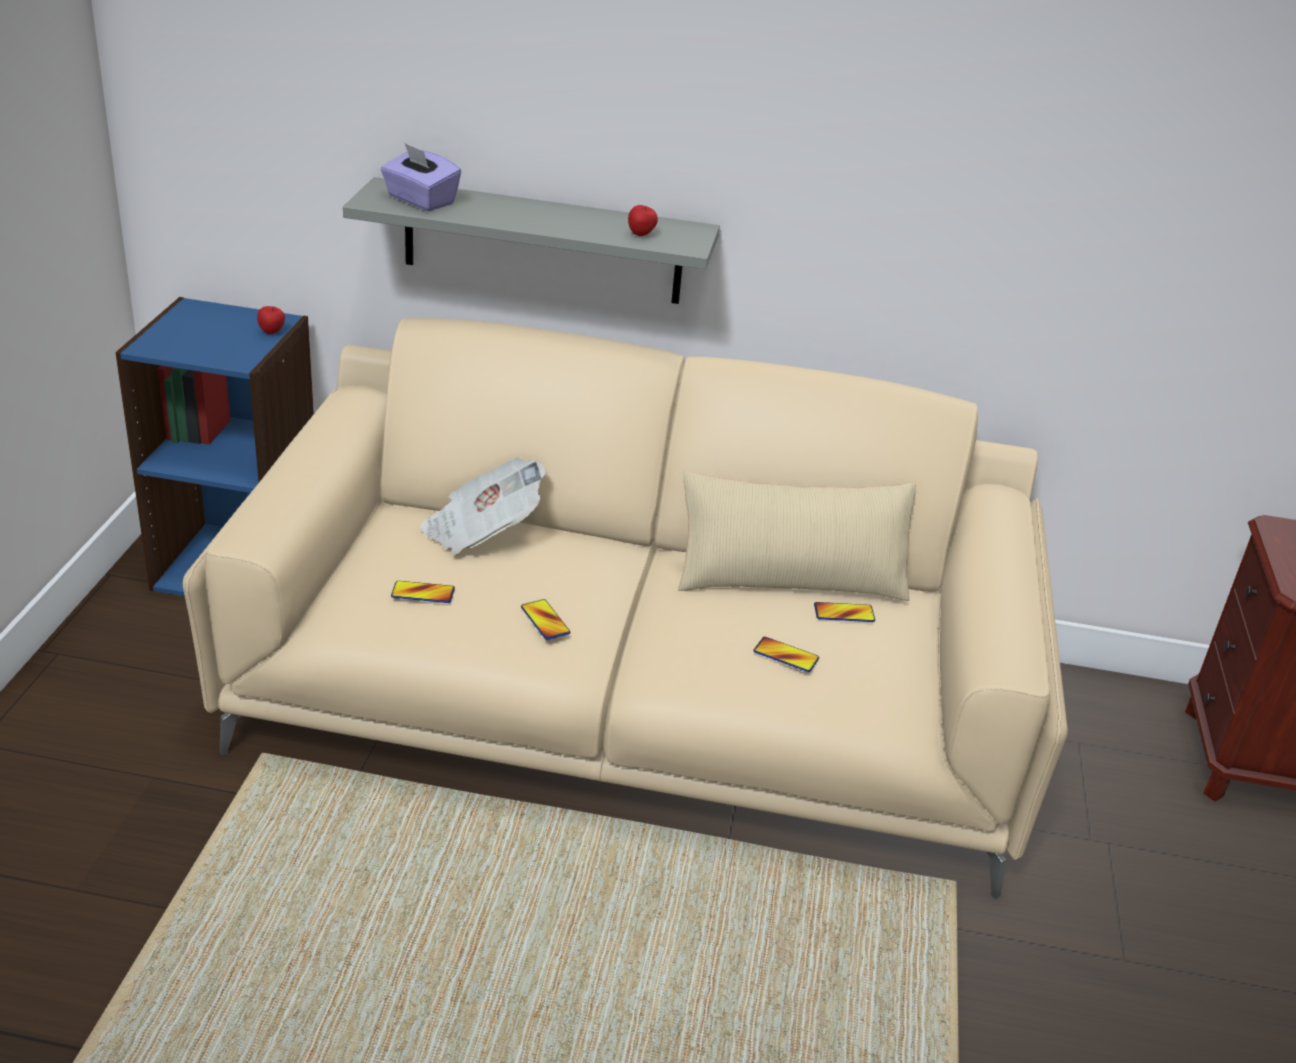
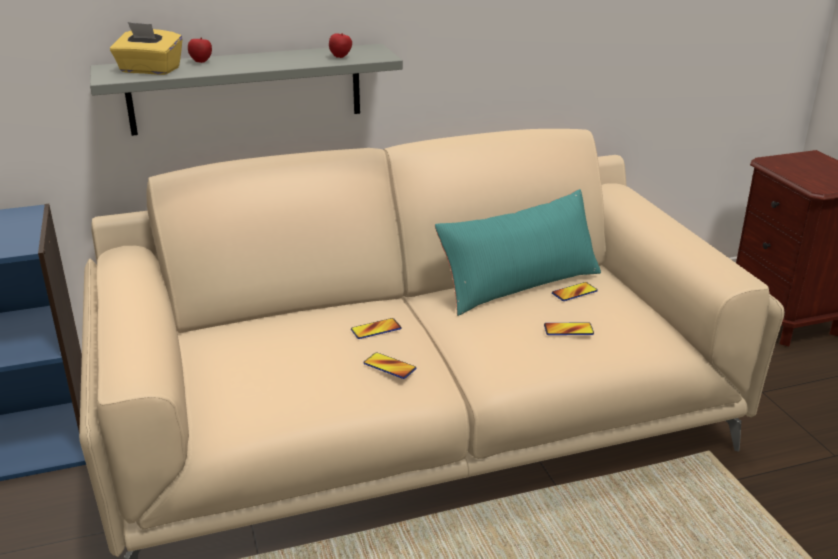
camera: 25 degrees left, 5 degrees down
apple [257,306,285,334] -> apple moved to [188,37,212,63]
purple tissue box [381,142,461,211] -> yellow tissue box [110,22,182,75]
phone [391,581,455,603] -> phone moved to [351,318,401,339]
newspaper [420,457,547,555] -> none
beige pillow [678,471,916,601] -> turquoise pillow [435,189,601,316]

